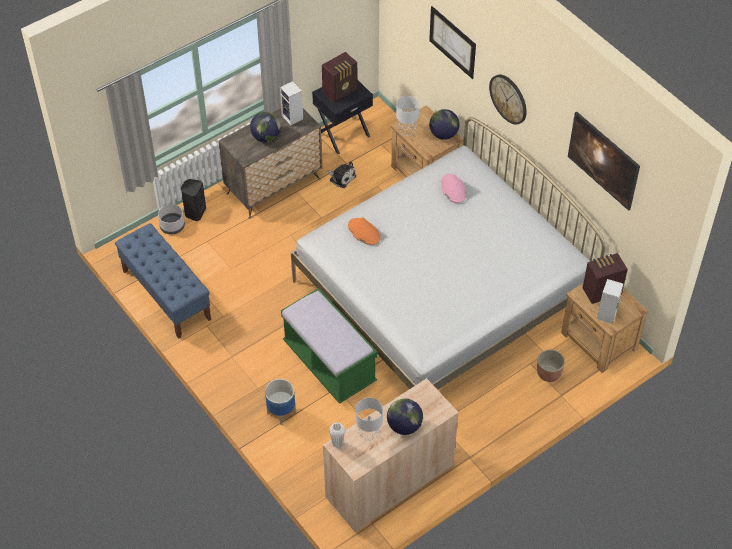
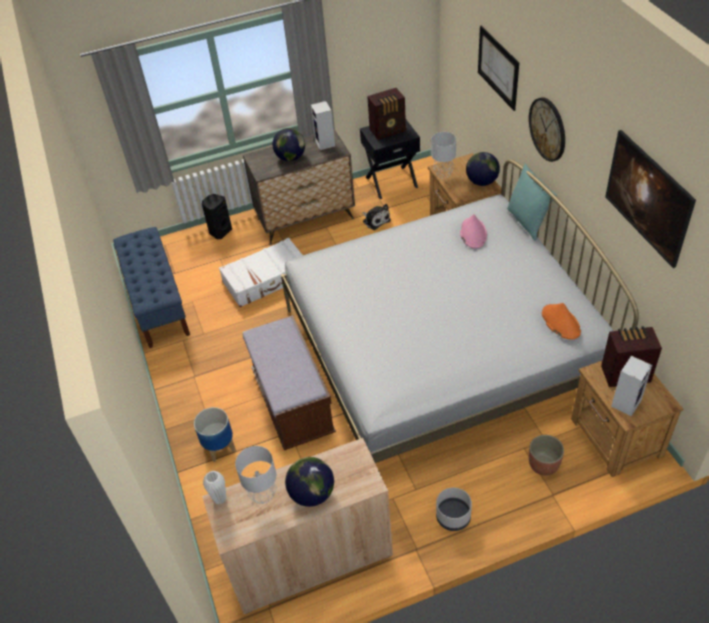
camera: 20 degrees right, 5 degrees down
grey planter [158,204,185,235] -> grey planter moved to [436,488,472,531]
green bench [281,288,377,404] -> brown bench [243,315,336,450]
orange hat [348,217,380,245] -> orange hat moved to [542,303,581,340]
none -> white suitcase [219,238,303,307]
none -> turquoise pillow [507,163,557,241]

